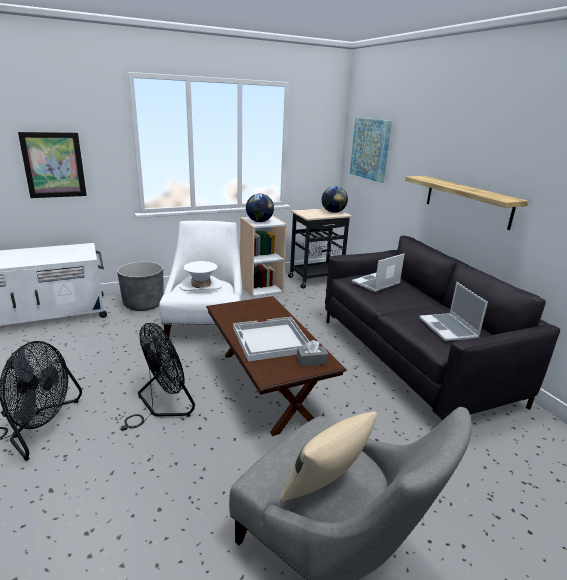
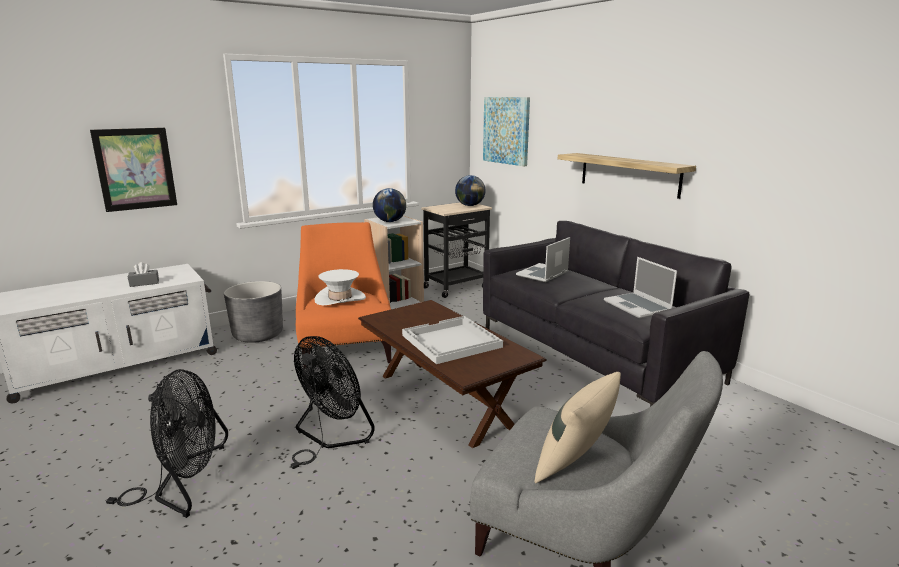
camera: 10 degrees left, 5 degrees down
white armchair [159,221,242,343] -> orange armchair [296,222,391,368]
grey tissue box [297,340,328,367] -> grey tissue box moved to [128,262,159,287]

